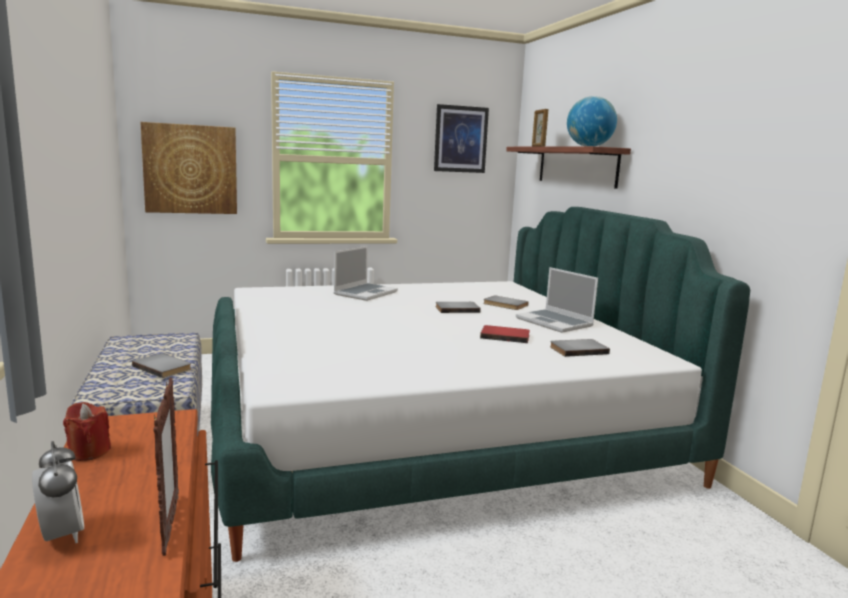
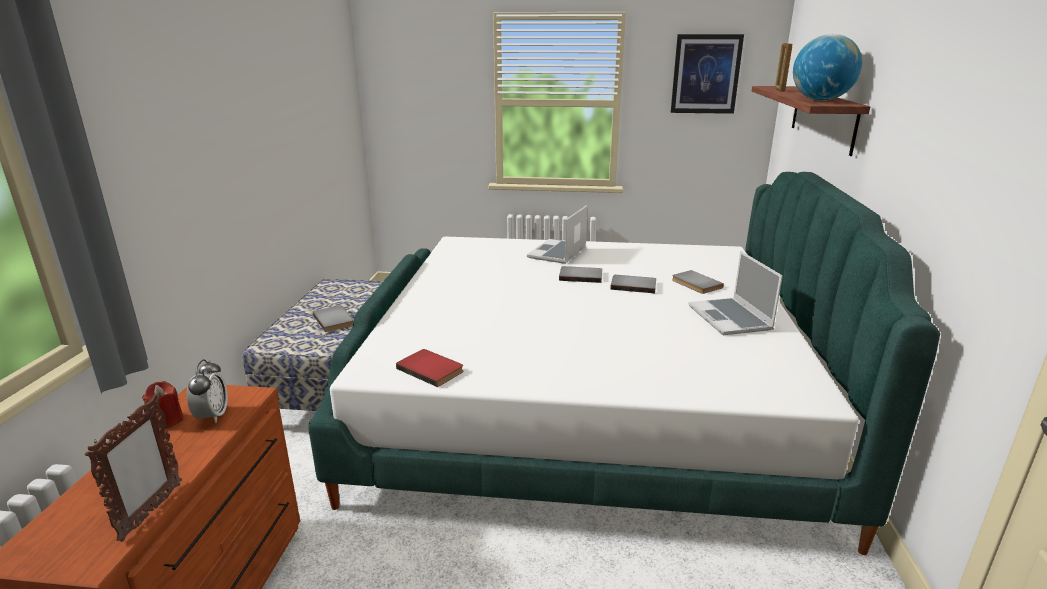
camera: 25 degrees right, 10 degrees up
alarm clock [32,441,84,543] -> alarm clock moved to [187,359,228,423]
picture [140,122,237,214] -> none
laptop [334,246,398,301] -> laptop turned 150 degrees clockwise [527,206,587,264]
red book [480,325,530,343] -> red book moved to [396,349,463,387]
grey book [550,339,610,357] -> grey book moved to [559,266,602,283]

